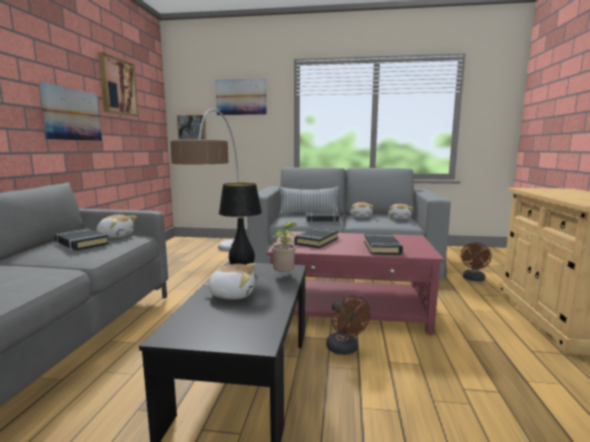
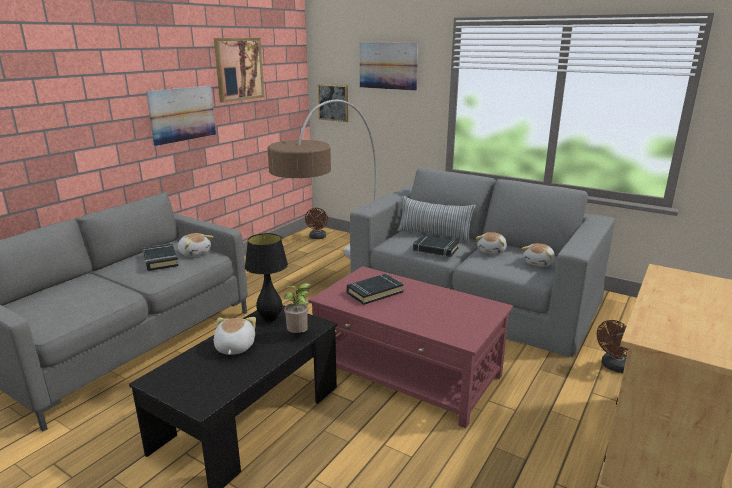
camera: 25 degrees right, 10 degrees up
plush toy [204,263,256,300] -> plush toy turned 120 degrees counterclockwise [214,317,256,355]
brown fan [326,295,371,355] -> brown fan moved to [305,208,328,239]
black book [364,234,403,255] -> none

